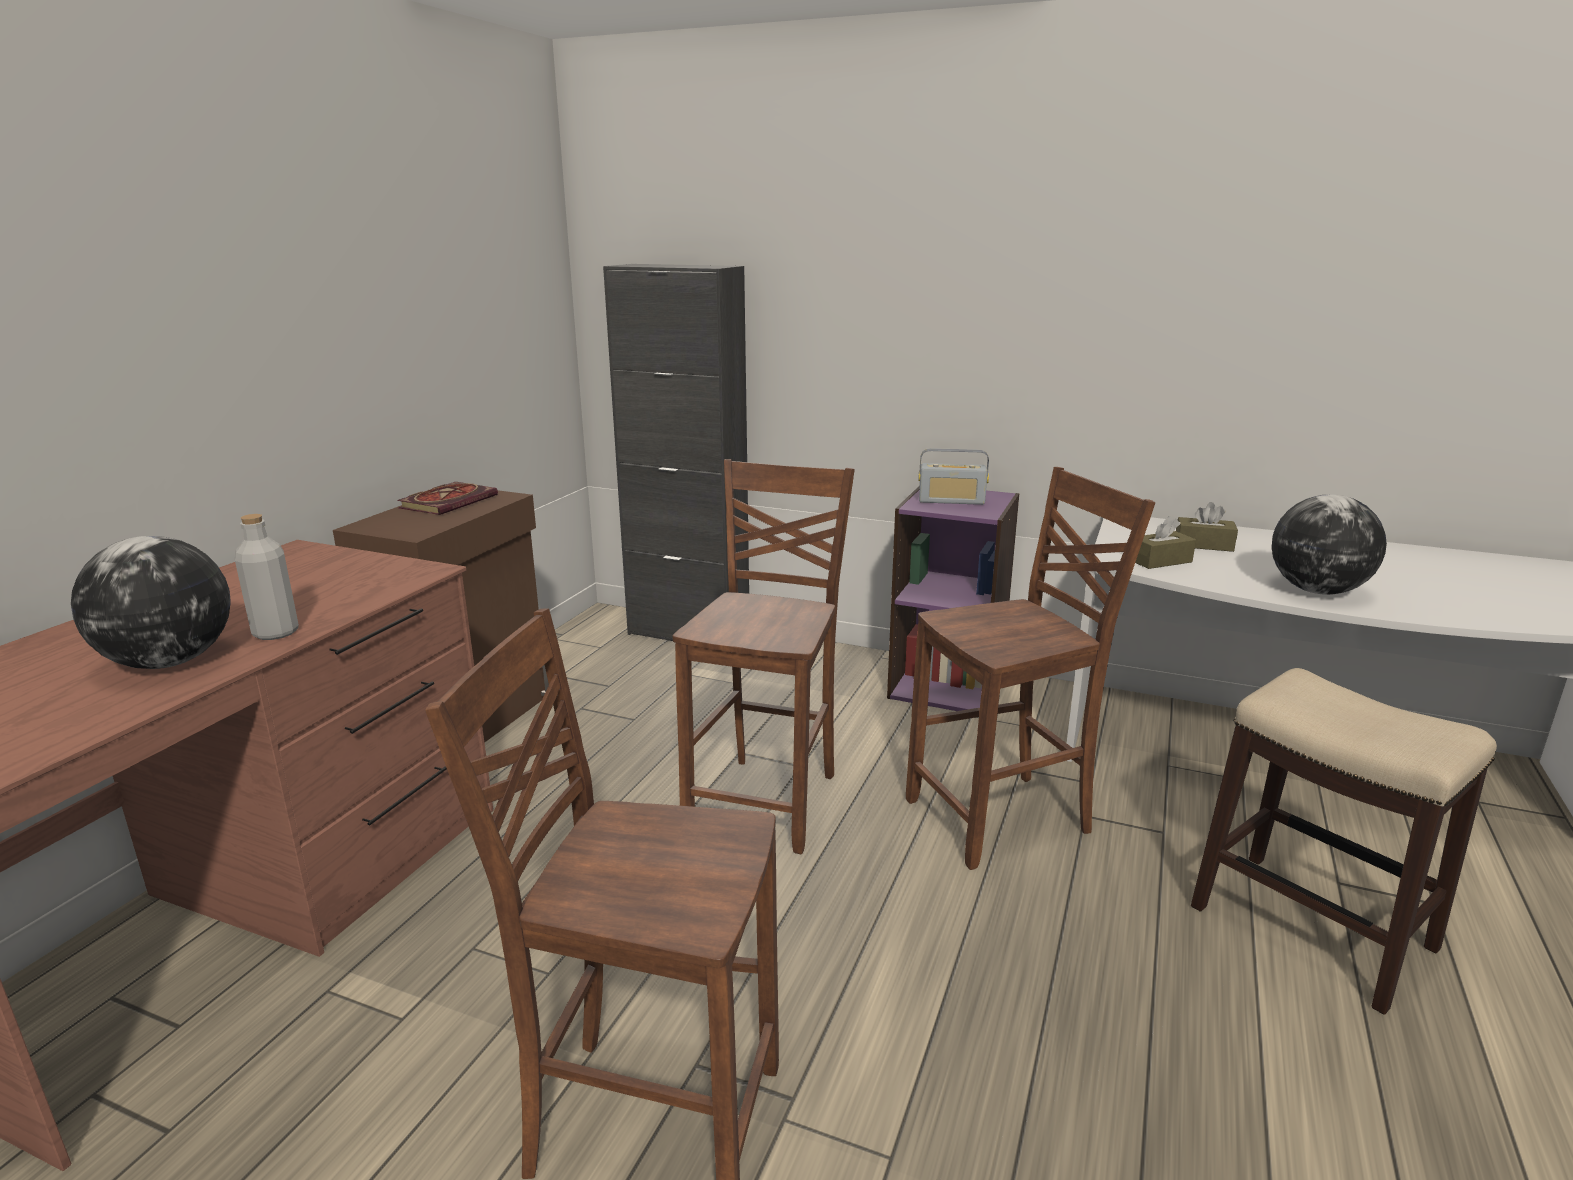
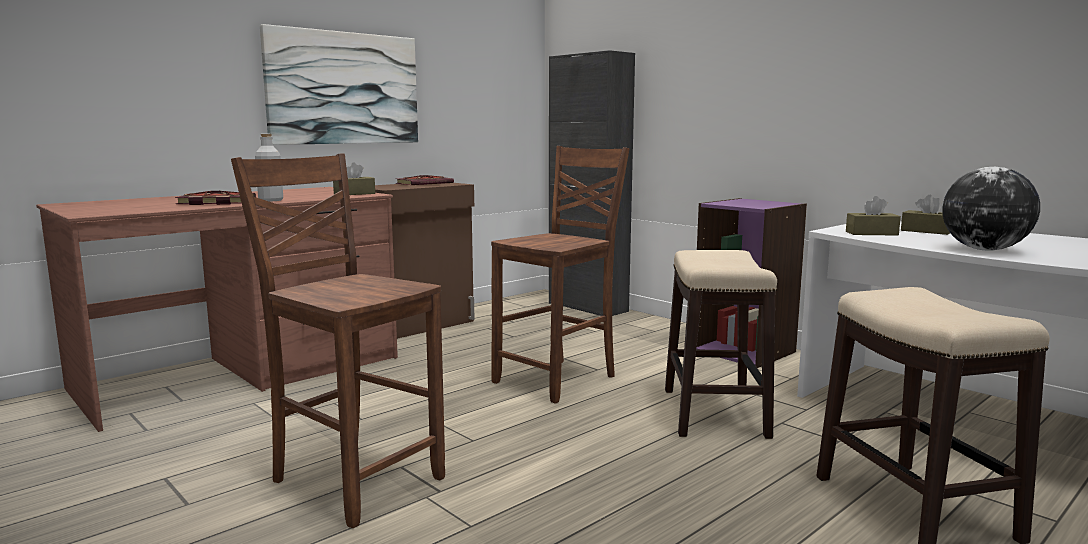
camera: 25 degrees right, 10 degrees down
globe [71,536,231,669] -> book [175,191,256,205]
brown chair [906,467,1155,870] -> stool [665,250,777,439]
radio [918,448,989,505] -> none
none -> picture [260,24,418,145]
none -> brown tissue box [333,162,375,195]

